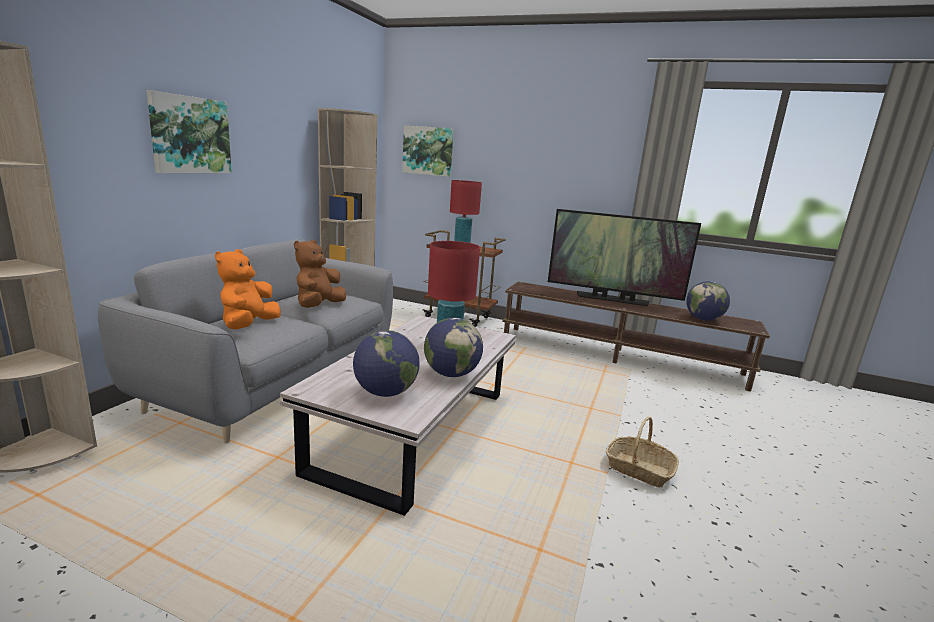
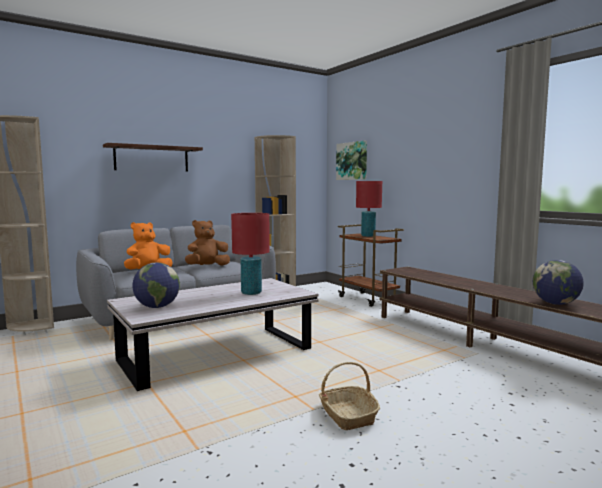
camera: 35 degrees right, 10 degrees down
picture [146,90,232,173] -> shelf [103,143,203,172]
globe [424,318,483,377] -> none
television [548,209,701,306] -> none

